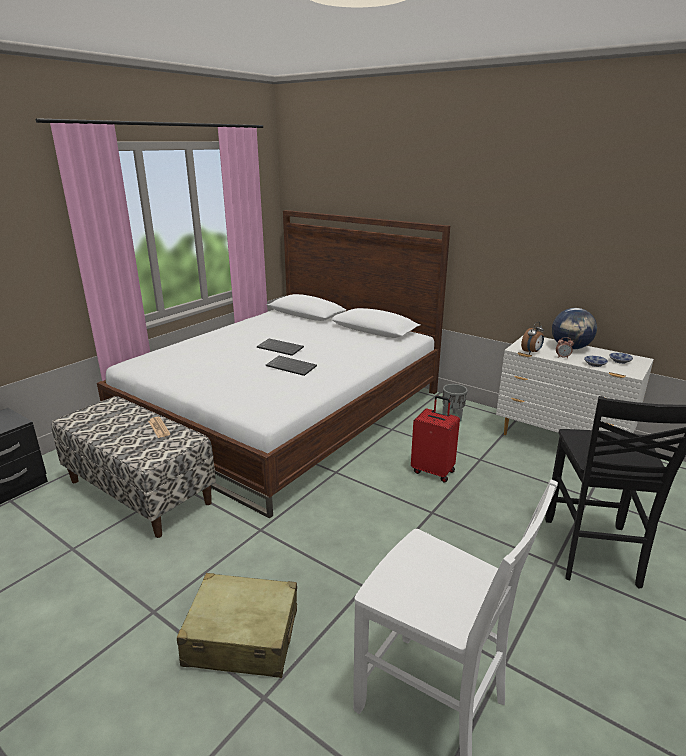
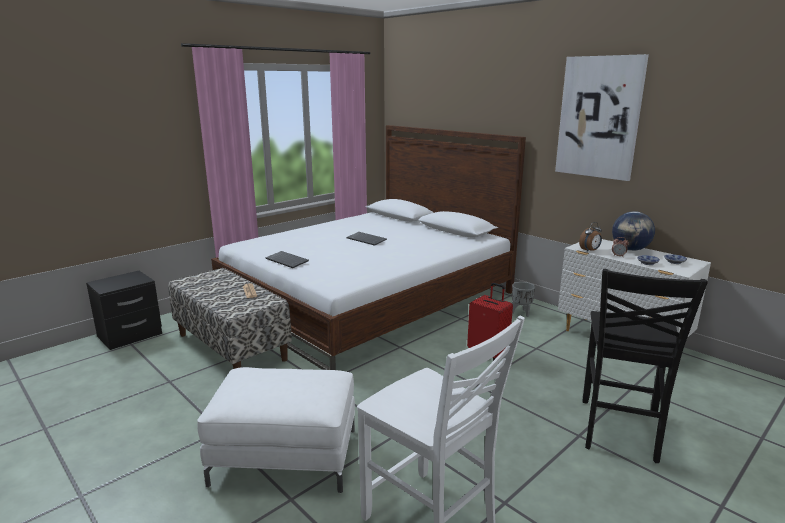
camera: 10 degrees right, 5 degrees down
beige suitcase [177,573,297,678] -> white ottoman [197,367,355,493]
keyboard [266,356,317,376] -> keyboard moved to [266,251,309,268]
none -> picture [555,54,649,181]

